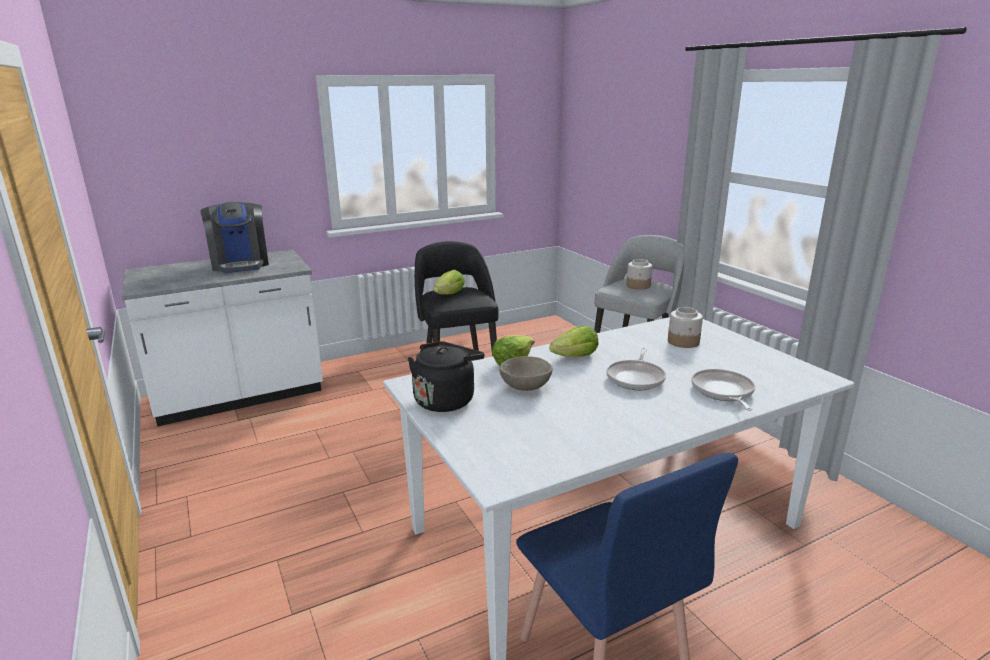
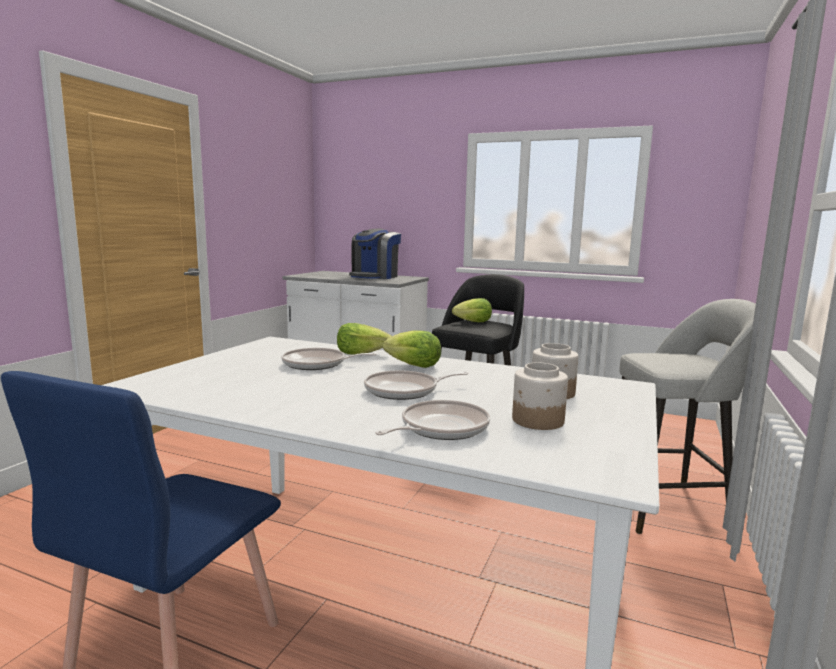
camera: 50 degrees right, 10 degrees down
black kettle [408,341,485,412] -> none
beige bowl [500,356,552,391] -> frying pan [281,348,377,370]
jar [626,259,652,290] -> jar moved to [512,362,568,430]

